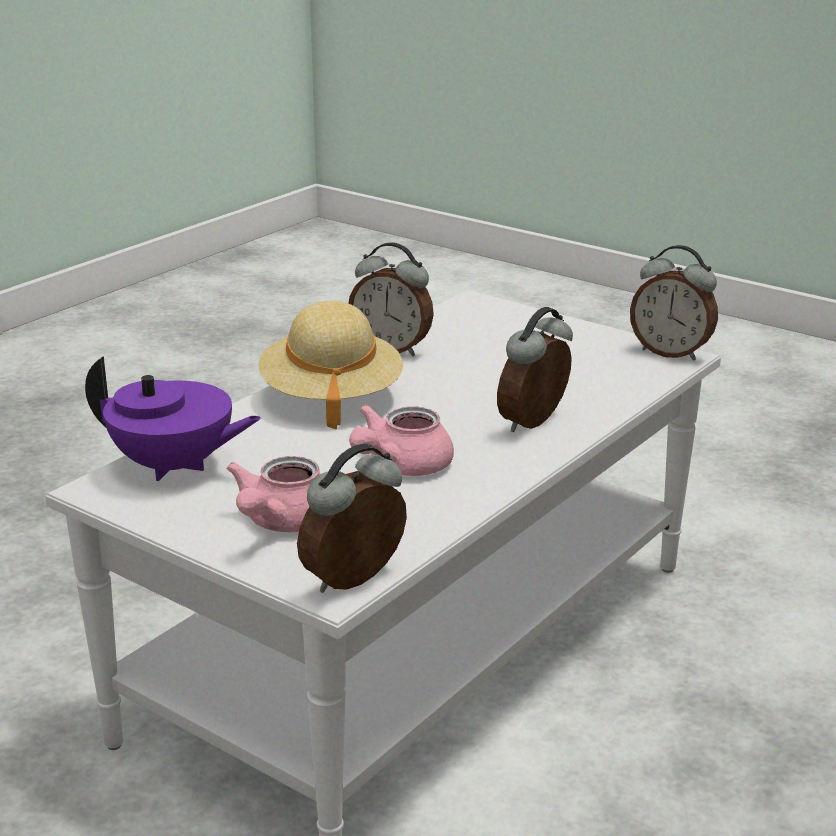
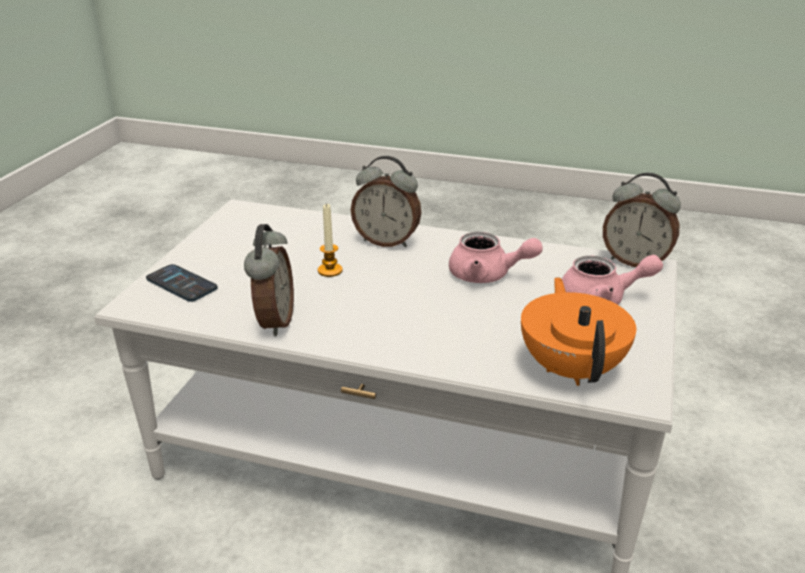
camera: 110 degrees left, 5 degrees up
purple teapot [85,356,261,481] -> orange teapot [521,277,636,386]
beige hat [259,301,403,429] -> none
alarm clock [630,245,718,361] -> none
none -> phone [146,264,218,302]
none -> candle [318,203,343,277]

